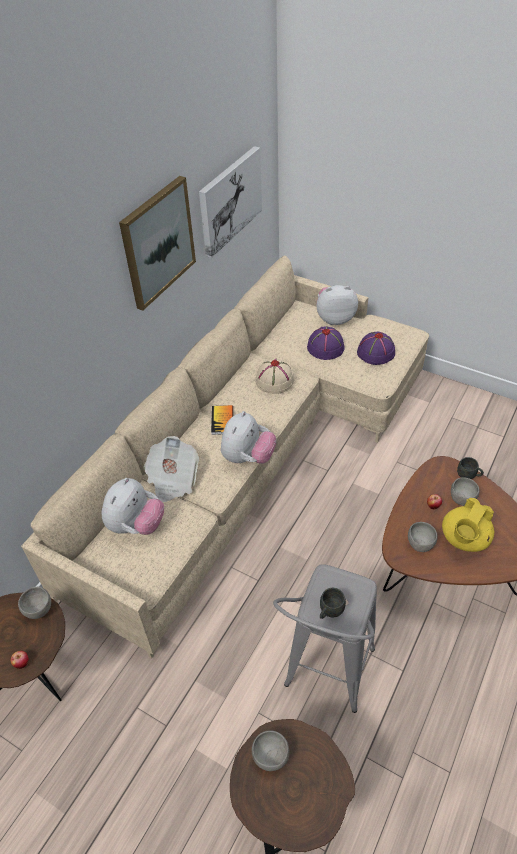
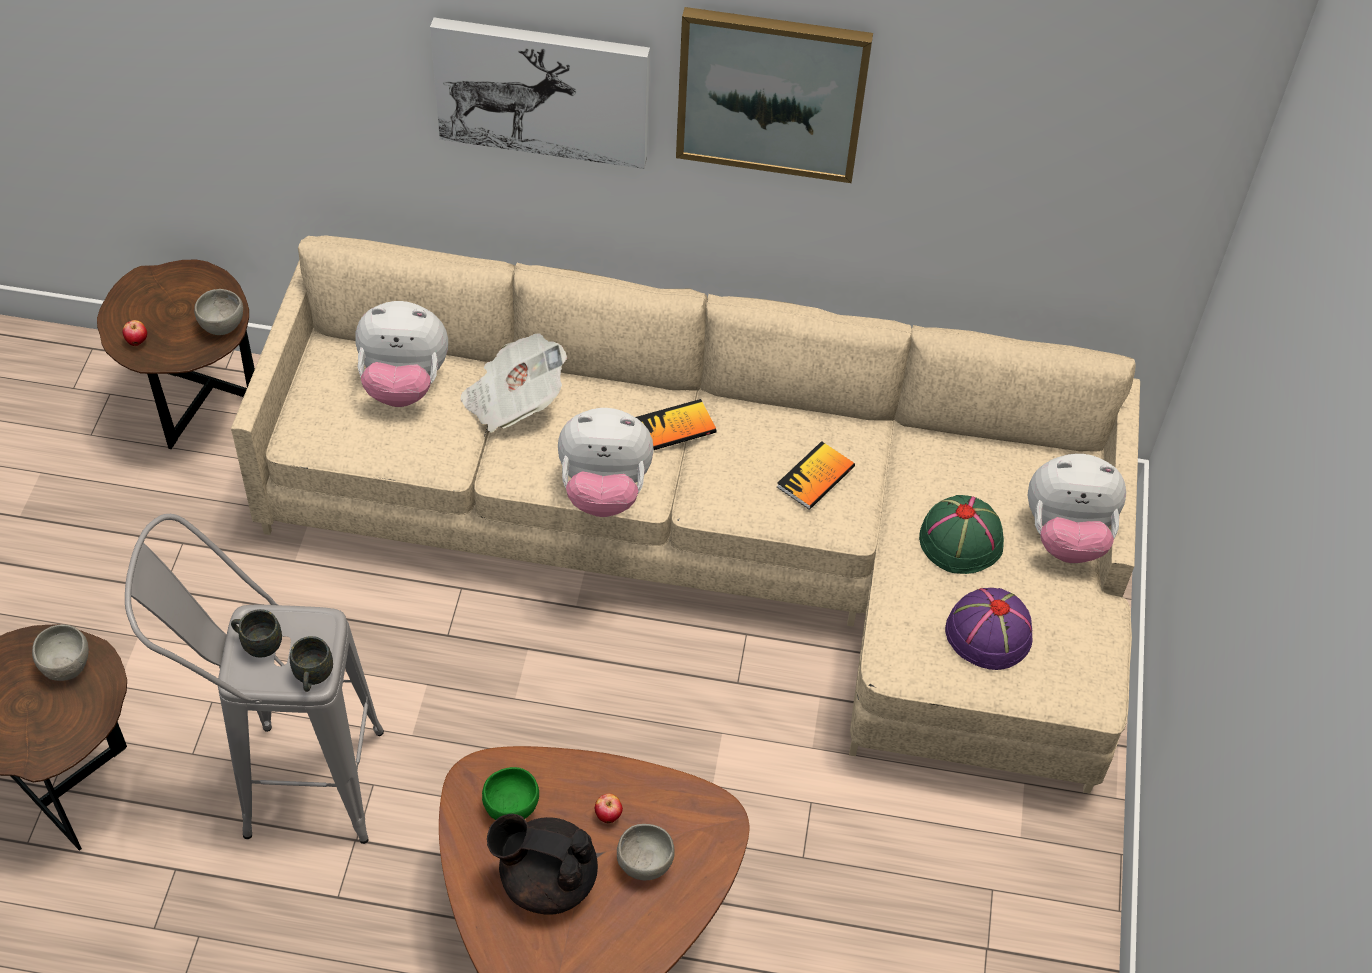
camera: 65 degrees right, 5 degrees up
picture [199,146,262,258] -> picture moved to [430,17,650,169]
beige hat [255,359,294,394] -> book [777,441,855,510]
purple hat [307,327,345,360] -> green hat [919,495,1004,574]
plush toy [317,285,358,325] -> plush toy turned 120 degrees clockwise [1028,454,1126,563]
grey bowl [408,522,438,552] -> green bowl [482,767,539,820]
yellow teapot [442,498,494,552] -> black teapot [487,814,598,915]
grey mug [457,457,484,479] -> grey mug moved to [290,636,333,692]

